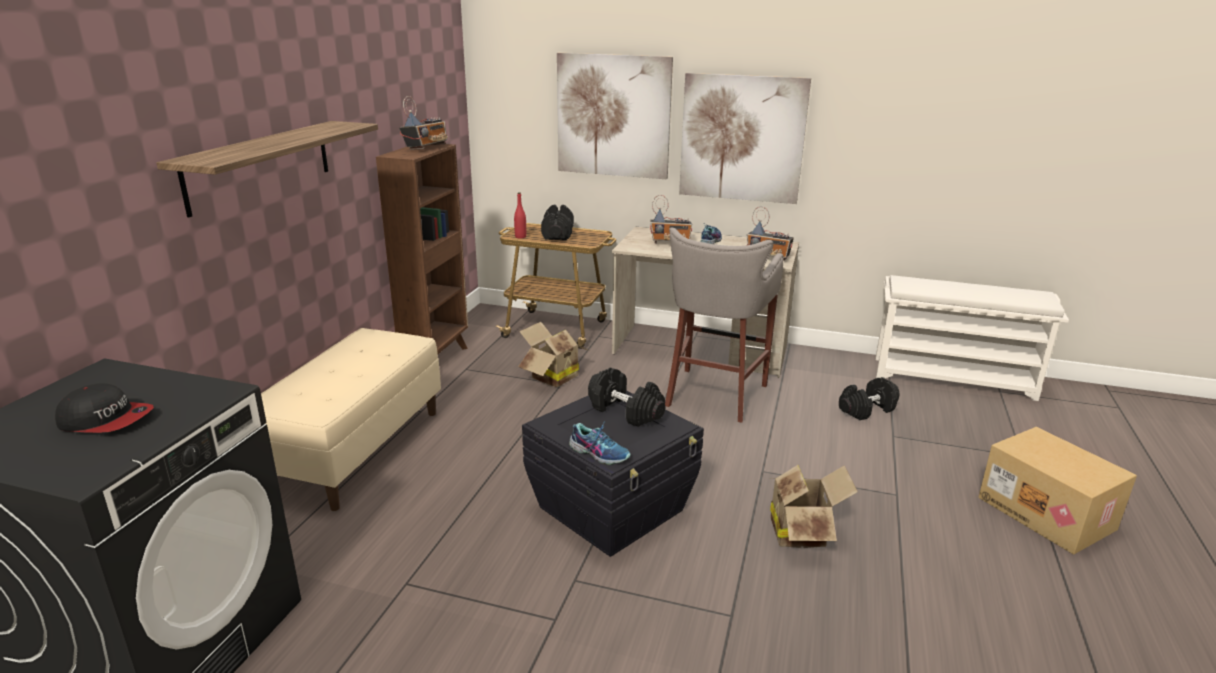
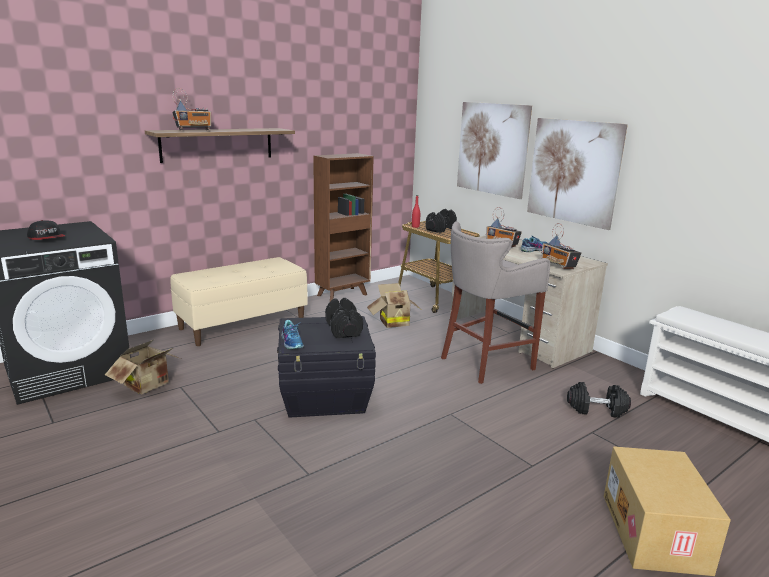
camera: 35 degrees right, 5 degrees down
radio [399,96,448,150] -> radio moved to [172,88,211,130]
cardboard box [768,465,858,548] -> cardboard box moved to [105,339,181,394]

